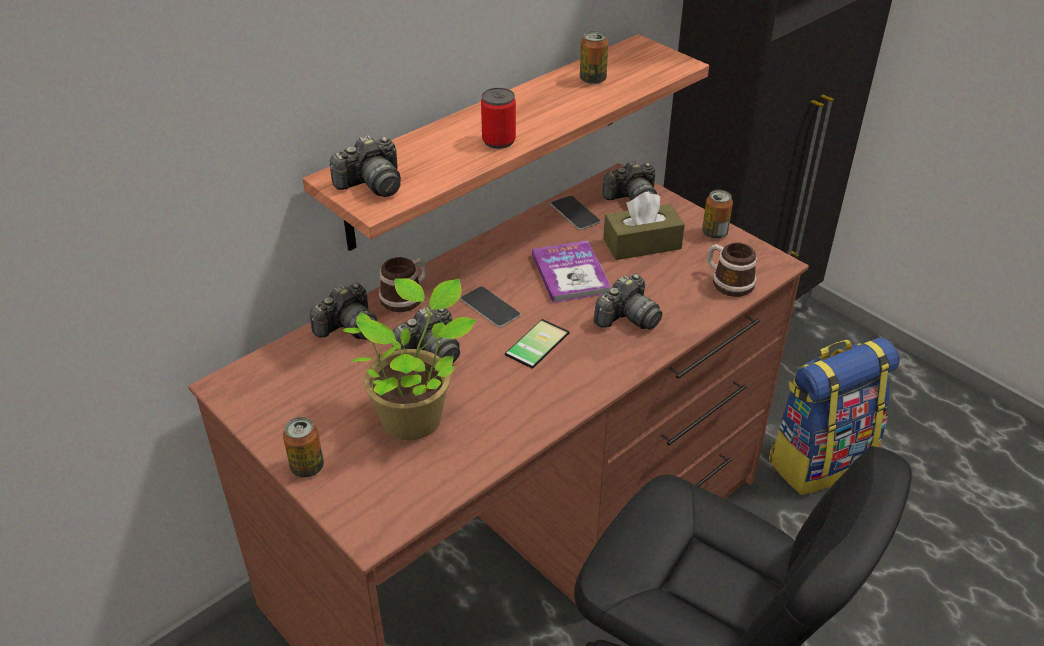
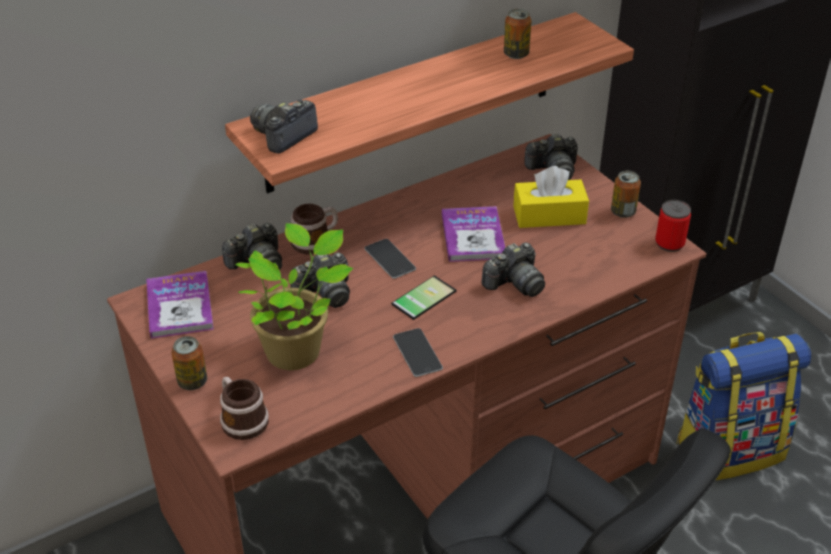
camera: 10 degrees right, 0 degrees up
camera [330,135,401,197] -> camera turned 150 degrees clockwise [250,99,318,154]
can [481,88,516,149] -> can moved to [655,200,691,252]
phone [550,196,601,230] -> phone moved to [393,328,443,377]
brown tissue box [603,191,685,260] -> yellow tissue box [513,166,589,228]
mug [707,243,757,297] -> mug moved to [220,377,269,440]
none -> book [146,271,214,339]

